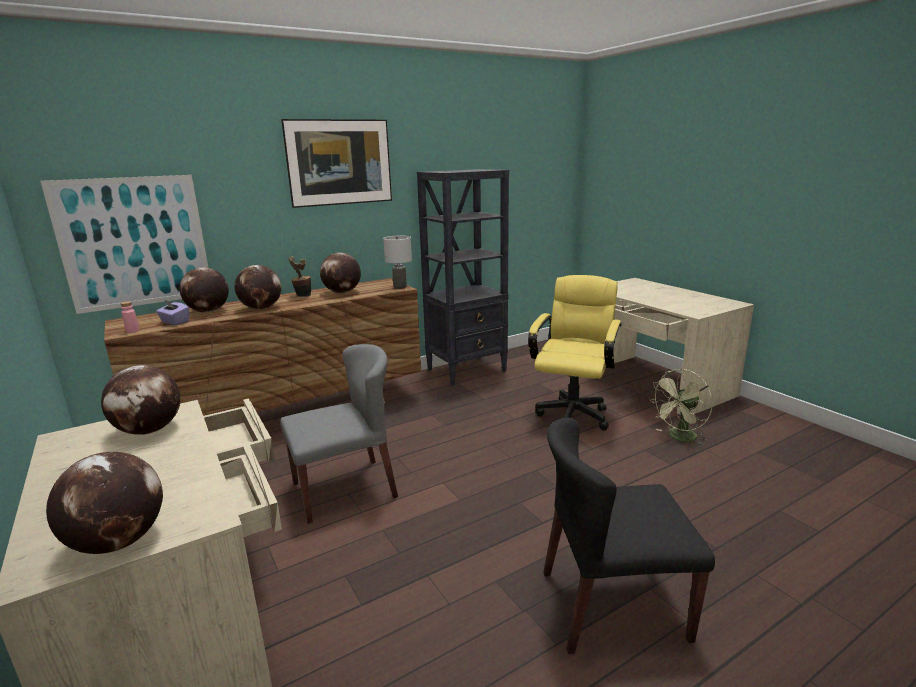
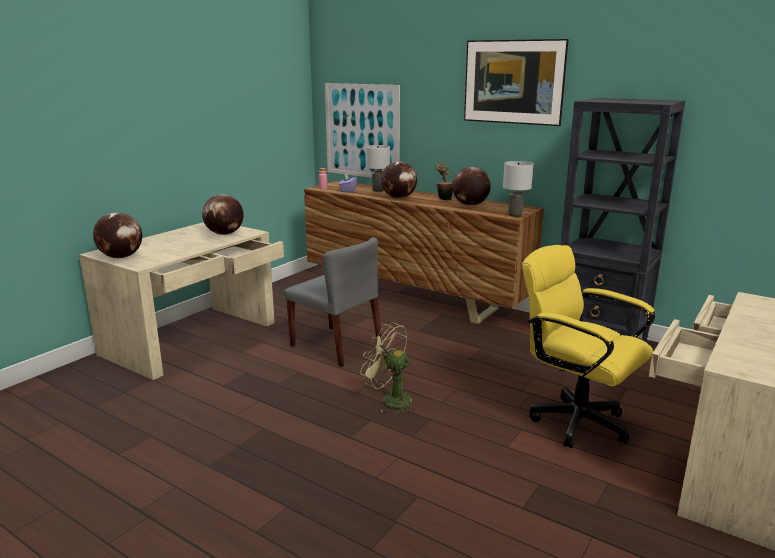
camera: 65 degrees right, 0 degrees up
globe [180,267,229,313] -> white table lamp [366,145,390,192]
yellow office chair [528,275,622,430] -> yellow office chair turned 135 degrees counterclockwise [522,245,655,449]
black chair [543,418,715,654] -> none
green fan [649,369,712,446] -> green fan moved to [360,322,415,415]

